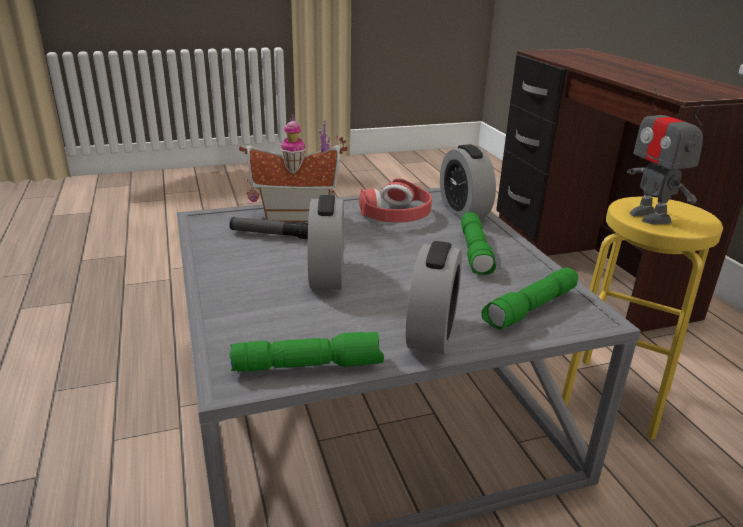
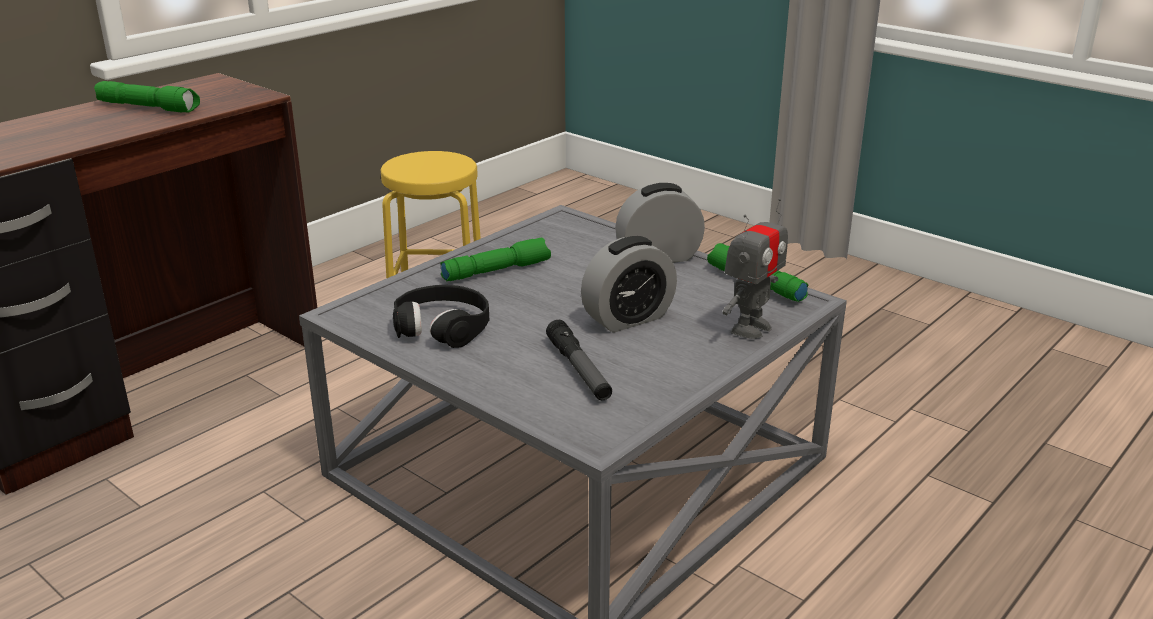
camera: 120 degrees left, 0 degrees up
toy house [239,114,348,222] -> none
red headphones [359,179,432,222] -> black headphones [393,285,489,348]
alarm clock [440,144,496,219] -> none
green flashlight [482,267,578,330] -> green flashlight moved to [94,81,200,113]
toy robot [627,87,704,224] -> toy robot moved to [723,198,788,339]

